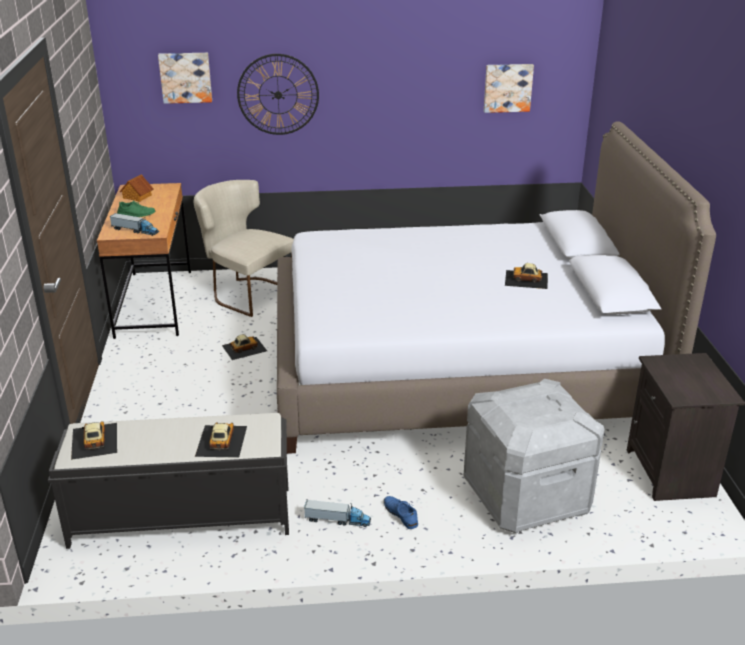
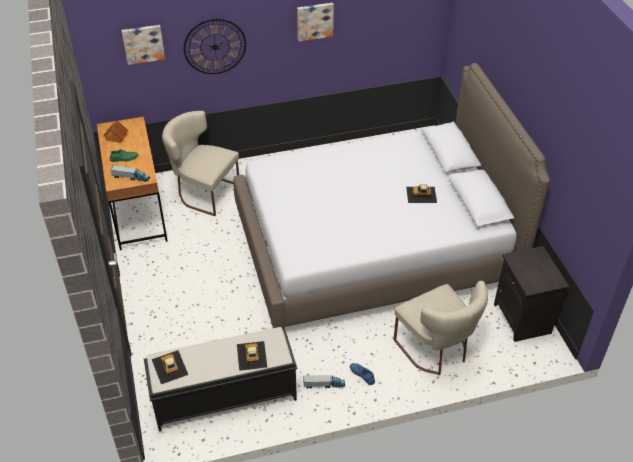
camera: 10 degrees left, 15 degrees up
toy car [222,334,267,360] -> none
grey storage box [463,379,604,533] -> beige chair [394,281,488,375]
picture [484,64,534,113] -> picture moved to [297,3,334,42]

